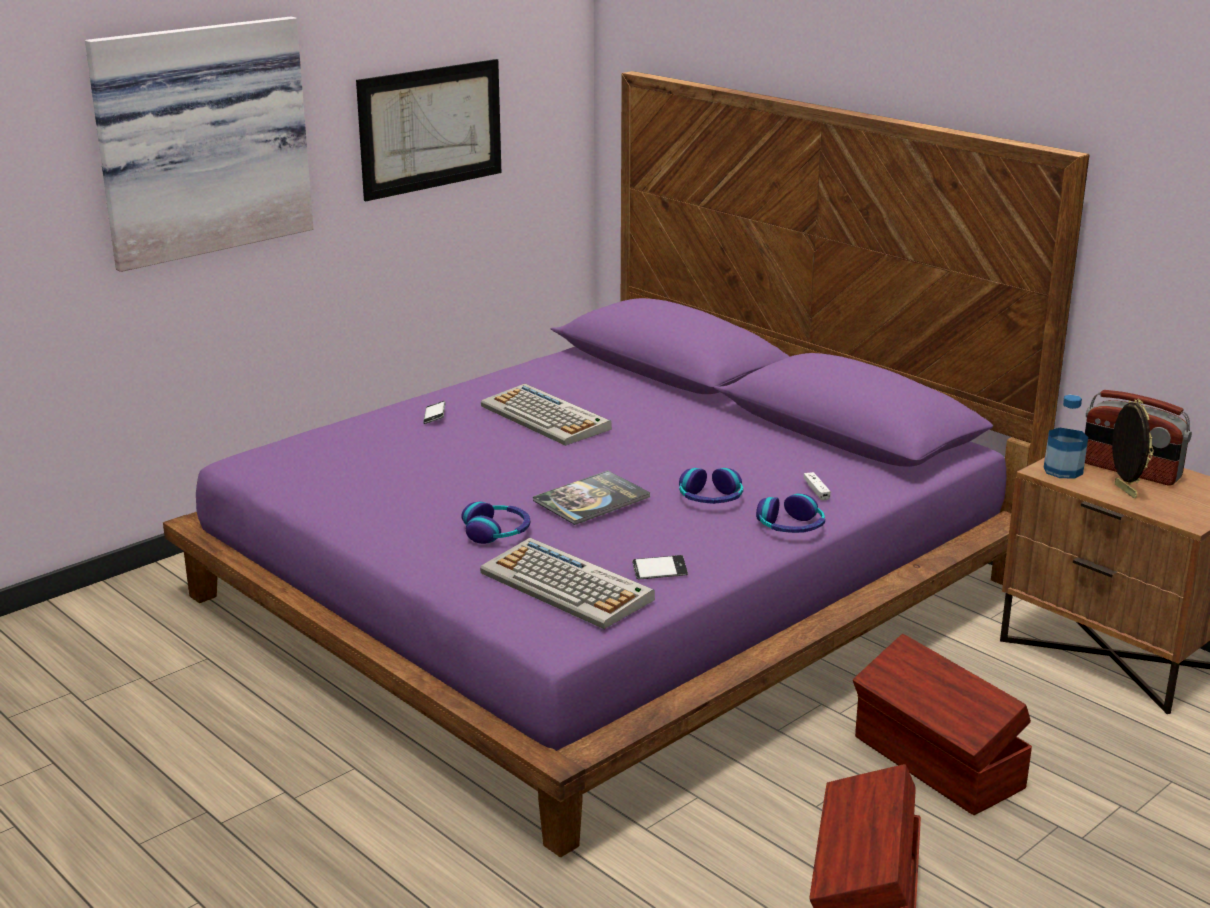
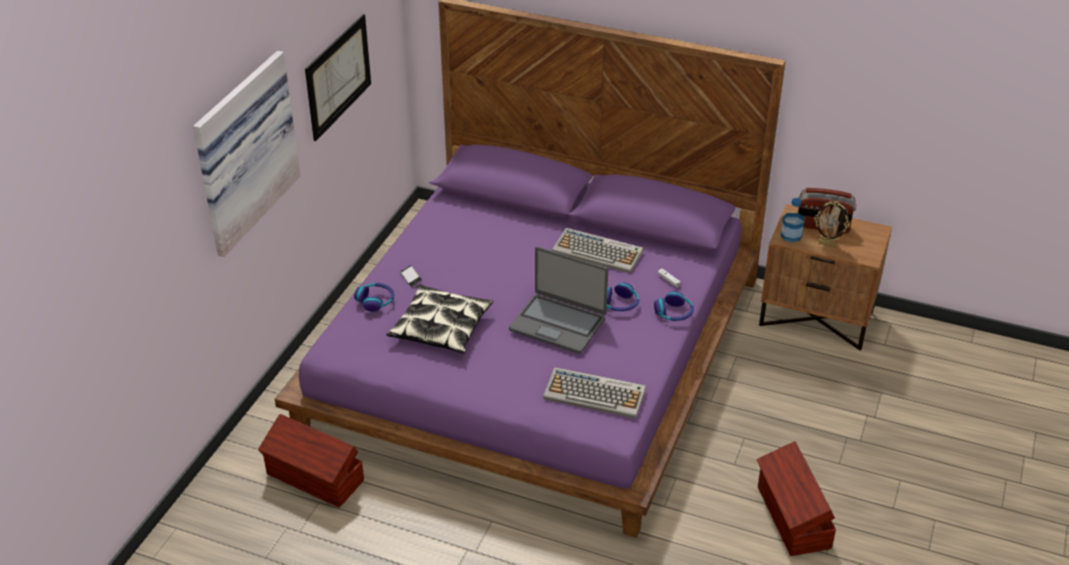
camera: 25 degrees left, 15 degrees up
headphones [461,502,530,544] -> headphones moved to [354,283,394,312]
keyboard [481,384,612,446] -> keyboard moved to [552,228,643,273]
book [533,470,651,525] -> laptop [509,247,608,354]
phone [632,555,688,579] -> none
brown storage box [853,634,1032,815] -> brown storage box moved to [258,414,364,508]
picture frame [1112,399,1154,498] -> picture frame turned 150 degrees clockwise [814,201,850,247]
none -> pillow [386,285,493,354]

